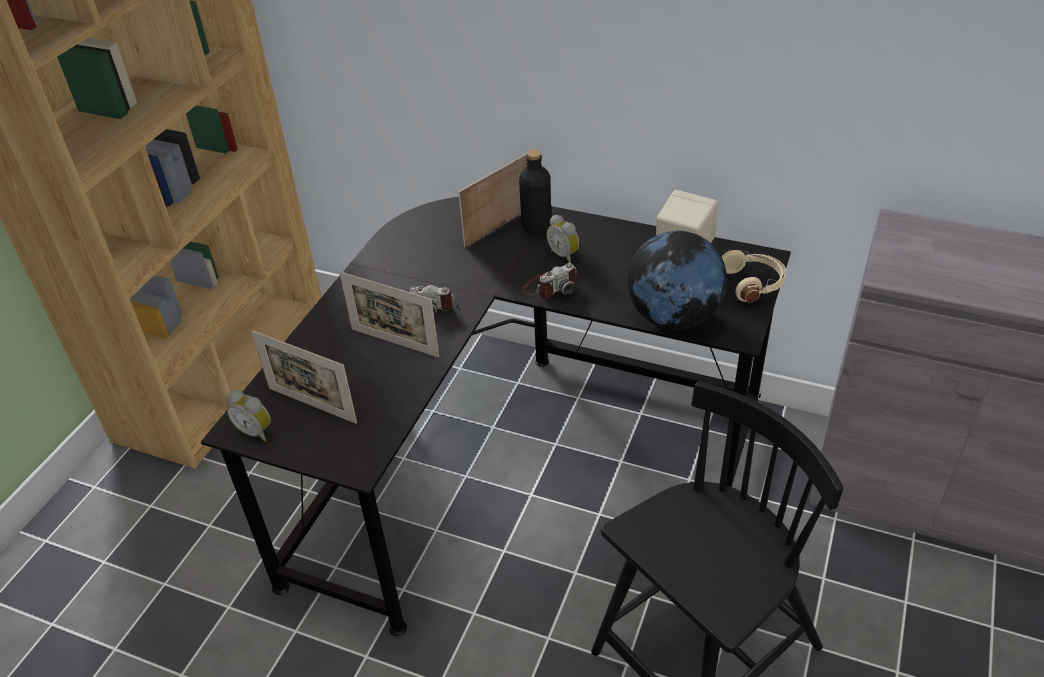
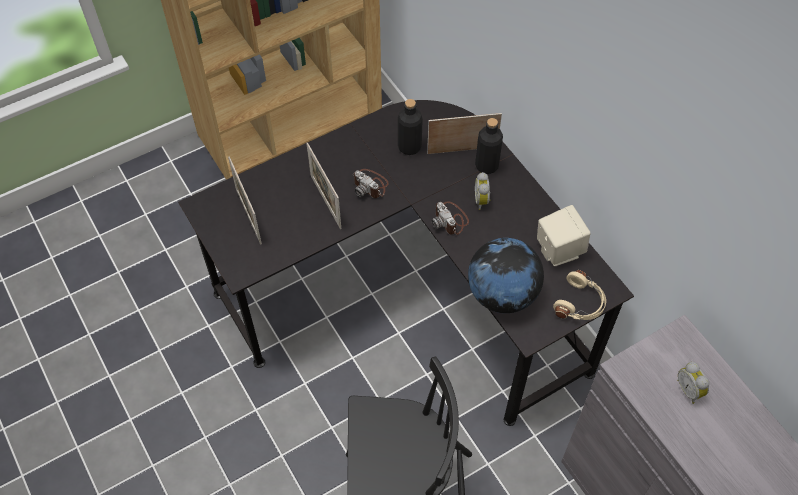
camera: 35 degrees right, 15 degrees up
alarm clock [227,390,271,442] -> alarm clock moved to [677,362,709,404]
camera [522,263,578,298] -> camera turned 60 degrees clockwise [432,201,469,235]
none -> black bottle [398,99,423,155]

